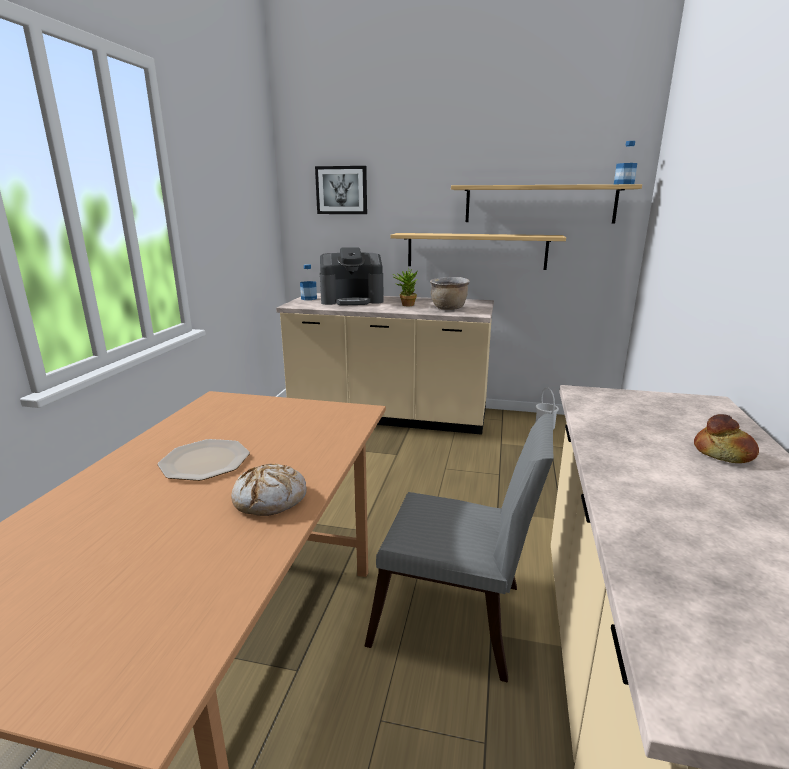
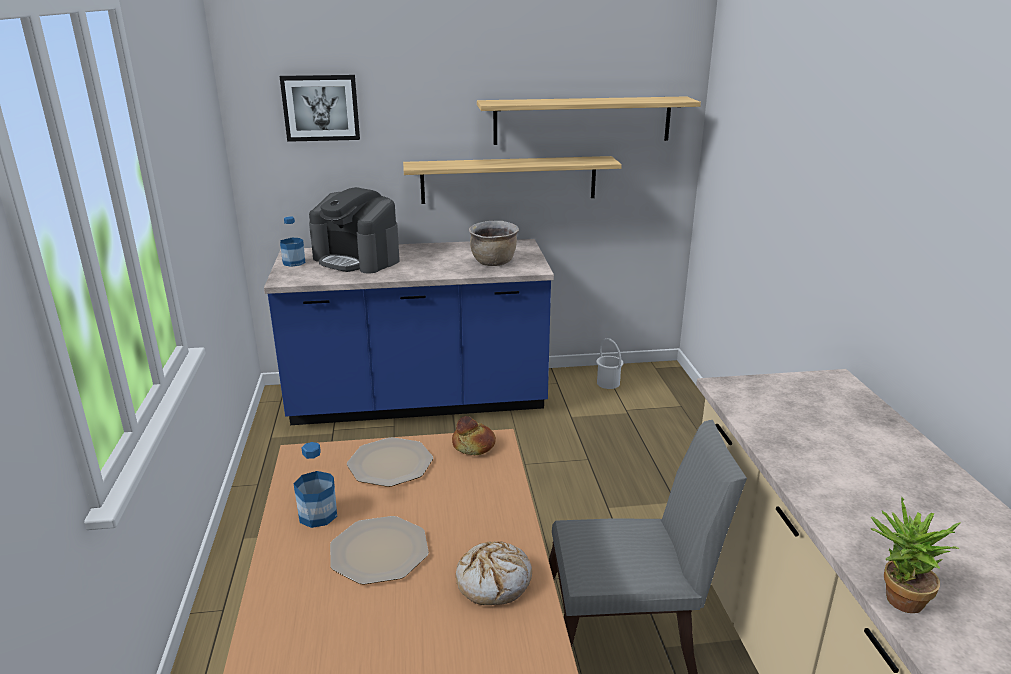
camera: 20 degrees left, 5 degrees up
beige counter [276,293,494,435] -> blue counter [264,239,554,425]
coffee machine [320,247,383,305] -> coffee machine turned 60 degrees clockwise [309,187,400,273]
potted plant [393,268,417,306] -> potted plant moved to [870,497,961,613]
bottle [614,141,637,184] -> bottle moved to [294,442,337,528]
bread [694,414,759,463] -> bread moved to [452,416,496,455]
none -> plate [347,437,433,487]

